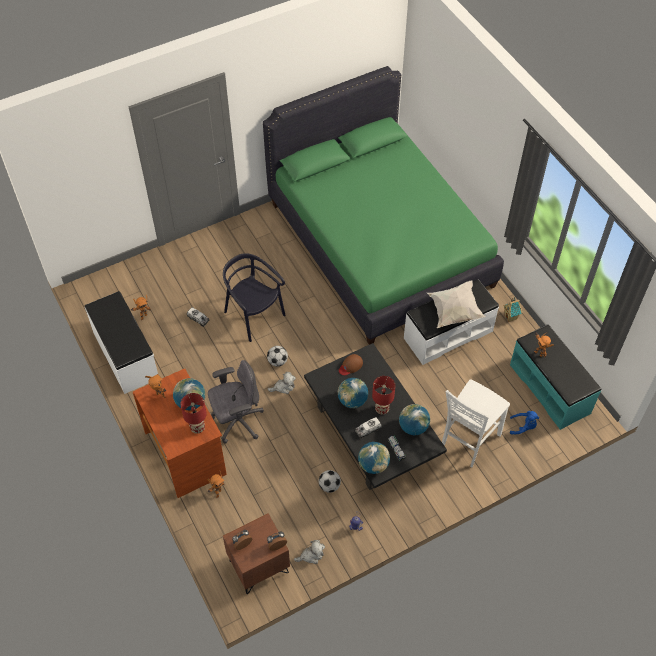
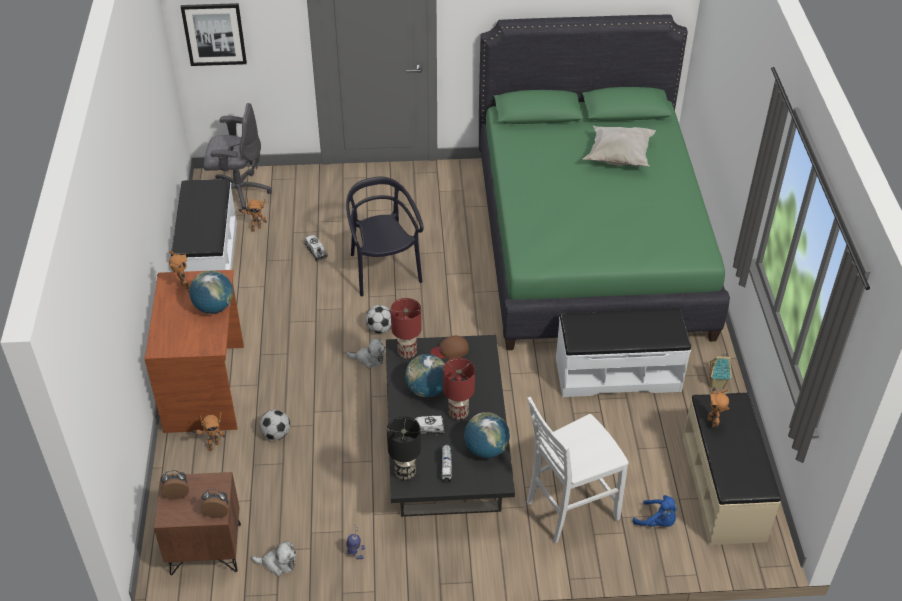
camera: 25 degrees right, 10 degrees down
red table lamp [180,393,207,434] -> red table lamp moved to [391,298,422,359]
grey office chair [208,360,264,444] -> grey office chair moved to [204,103,272,212]
football [319,470,341,493] -> football moved to [260,410,290,440]
globe [358,442,390,474] -> black table lamp [387,416,421,480]
white pillow [427,280,486,328] -> white pillow moved to [583,126,656,167]
turquoise bench [510,324,601,430] -> beige bench [682,392,781,545]
none -> picture [181,3,247,66]

